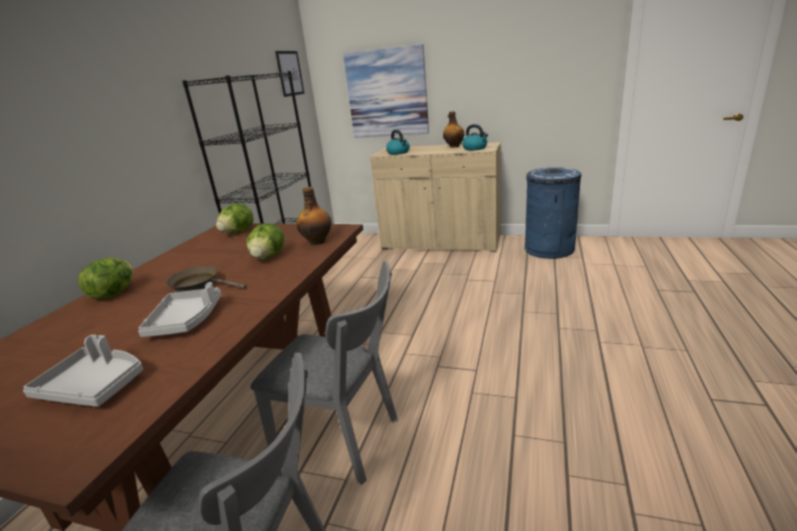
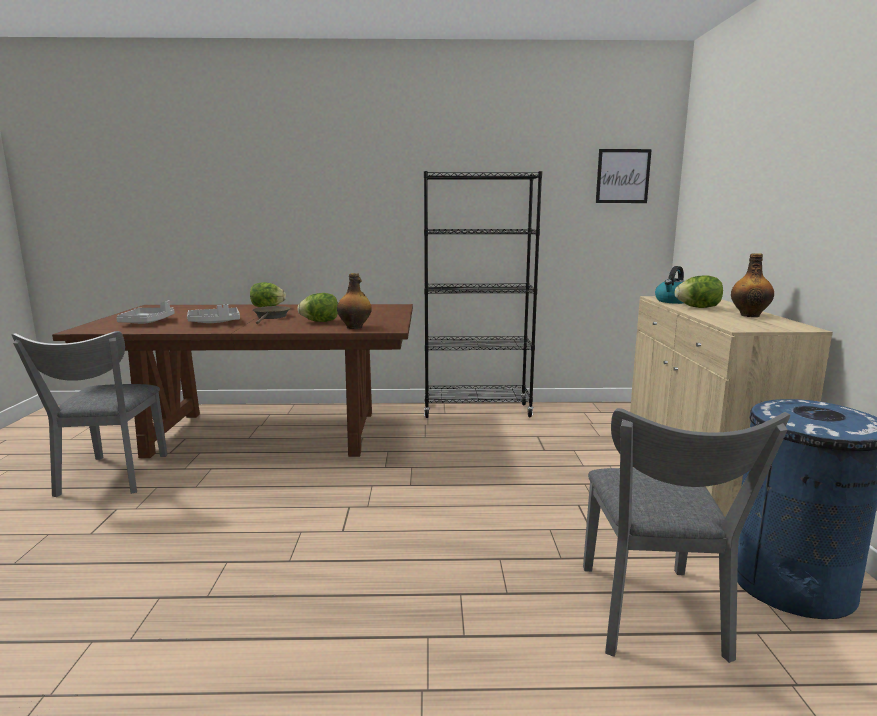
camera: 70 degrees right, 10 degrees down
lettuce [216,204,254,234] -> lettuce moved to [675,275,723,308]
grey chair [251,261,398,485] -> grey chair moved to [583,408,790,663]
picture [343,44,429,138] -> none
kettle [462,124,488,150] -> none

